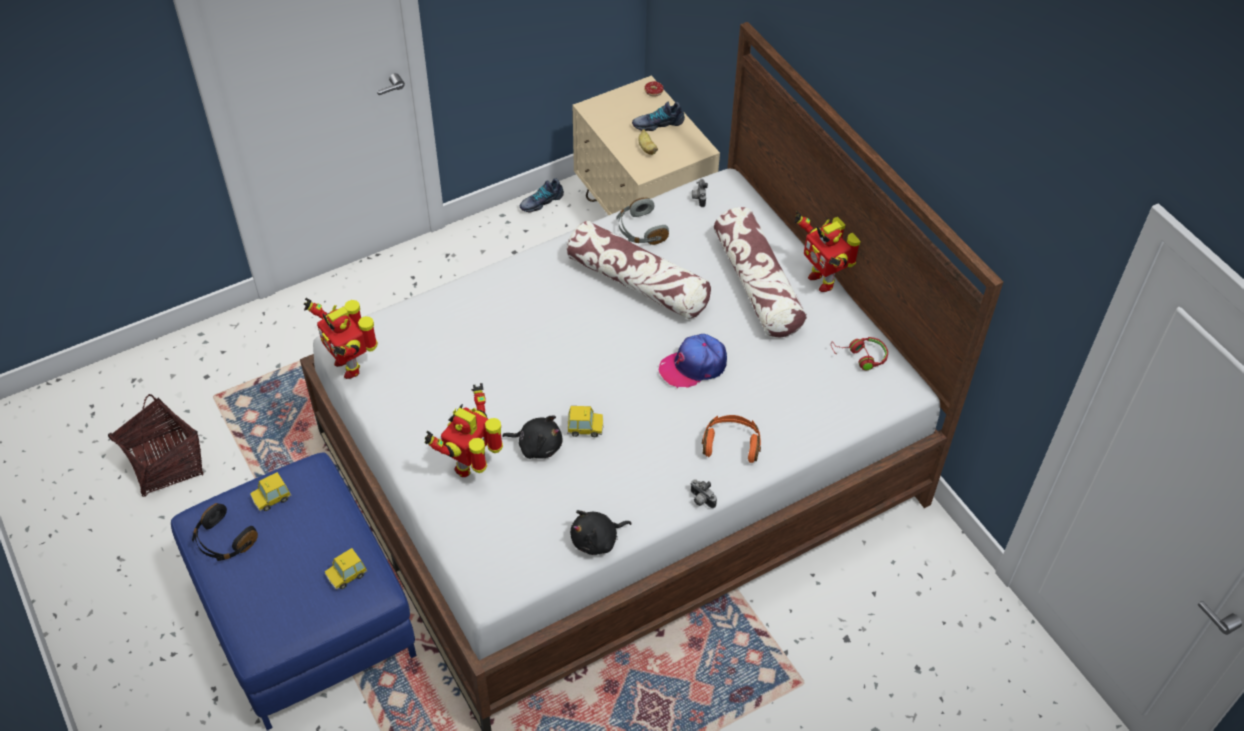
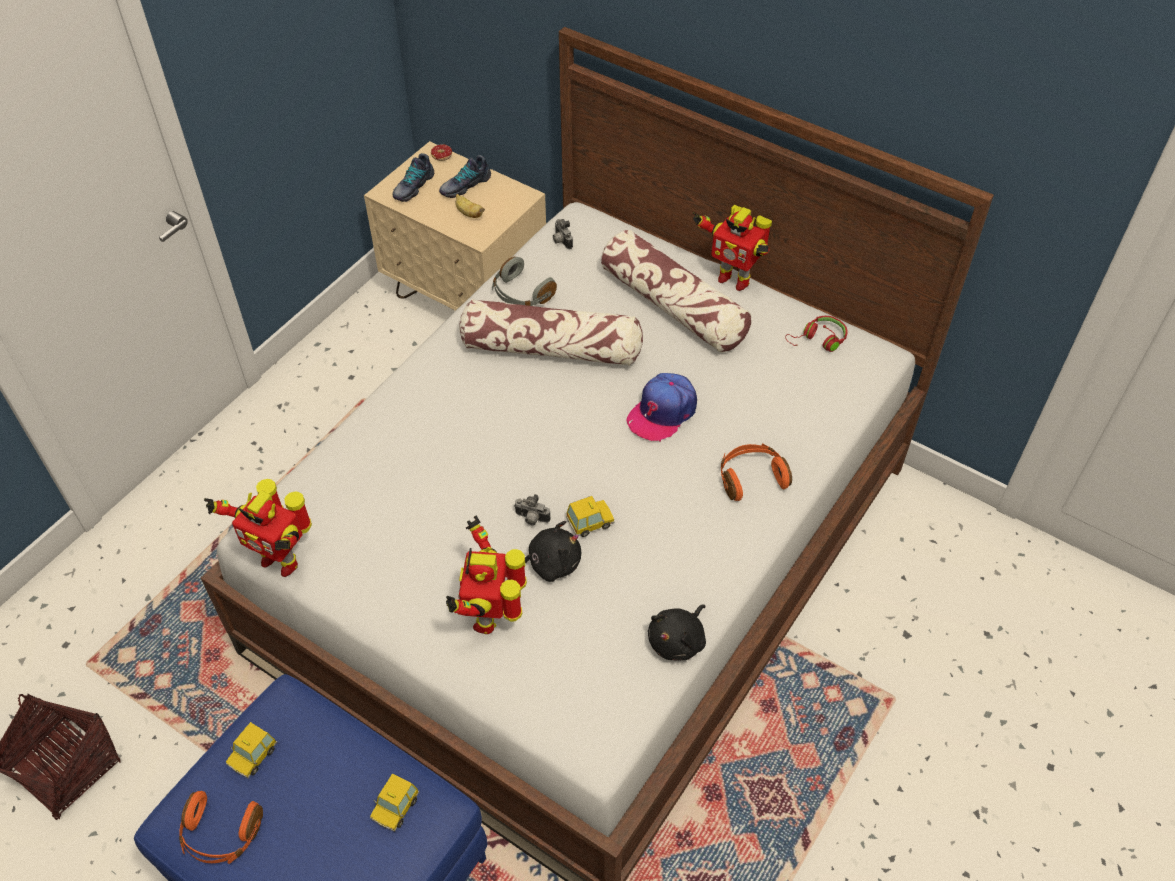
camera: 25 degrees left, 0 degrees up
black headphones [192,503,258,561] -> orange headphones [179,791,263,864]
shoe [520,178,564,213] -> shoe moved to [393,153,434,202]
camera [690,479,717,508] -> camera moved to [514,494,551,525]

